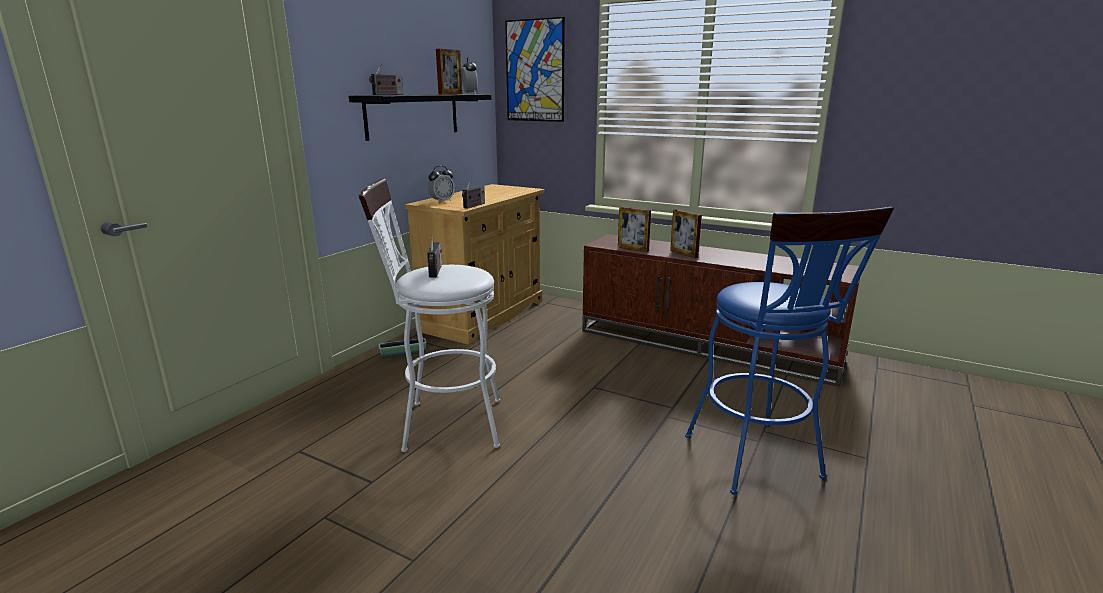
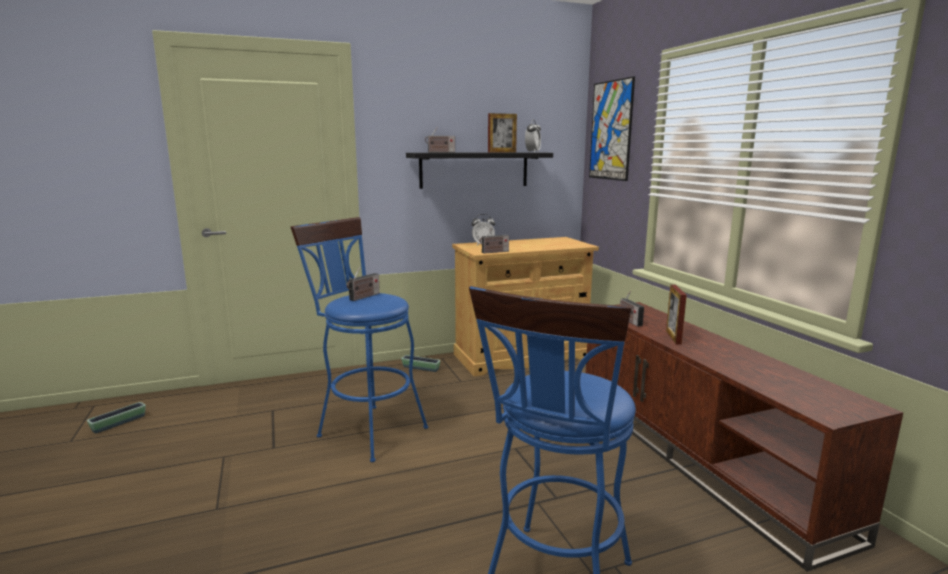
camera: 40 degrees right, 5 degrees down
white stool [359,178,500,452] -> blue stool [291,217,428,462]
picture frame [618,207,651,252] -> radio [620,291,644,327]
none -> planter [87,402,146,434]

